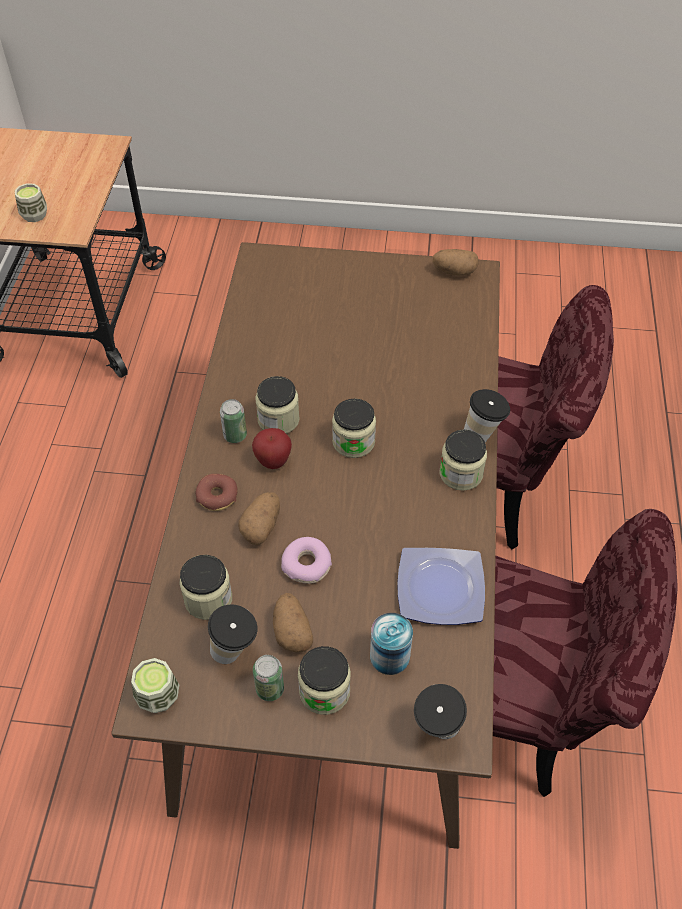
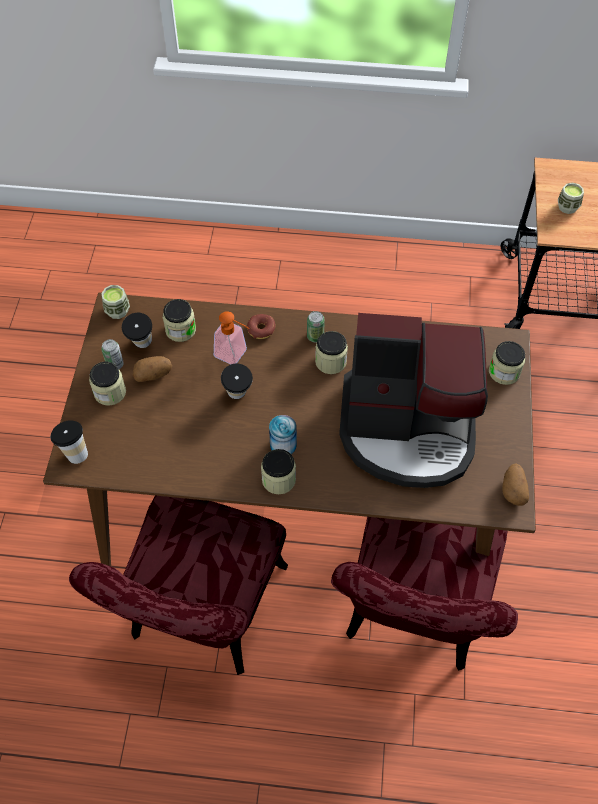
camera: 90 degrees right, 5 degrees up
potato [238,492,280,545] -> soap dispenser [214,311,249,365]
apple [252,428,292,469] -> none
donut [281,537,332,584] -> none
jar [332,399,376,458] -> jar moved to [489,341,525,385]
can [370,613,413,675] -> can moved to [269,415,297,454]
plate [397,548,485,625] -> none
cup [464,389,510,442] -> cup moved to [221,363,253,399]
none -> coffee machine [339,313,488,488]

